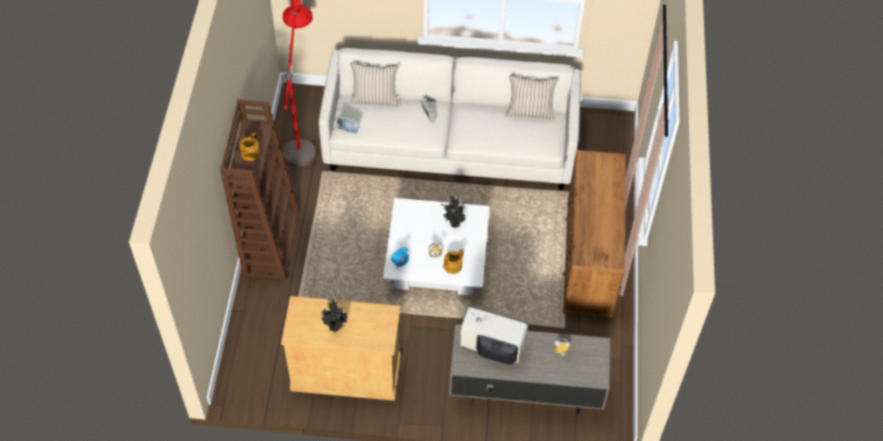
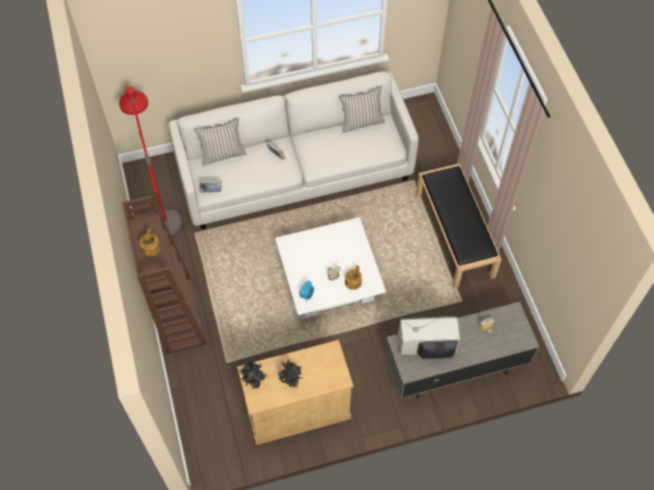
camera: 20 degrees left, 5 degrees up
potted plant [440,196,467,228] -> potted plant moved to [235,360,269,389]
brown dresser [563,150,626,318] -> black bench [416,163,502,288]

